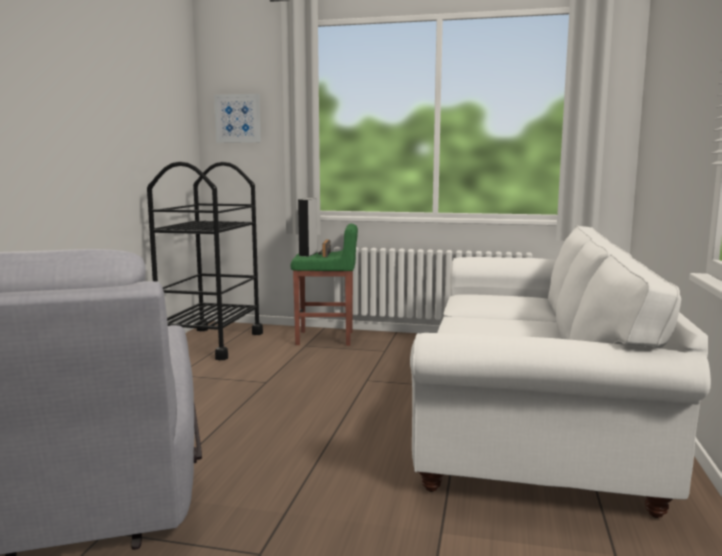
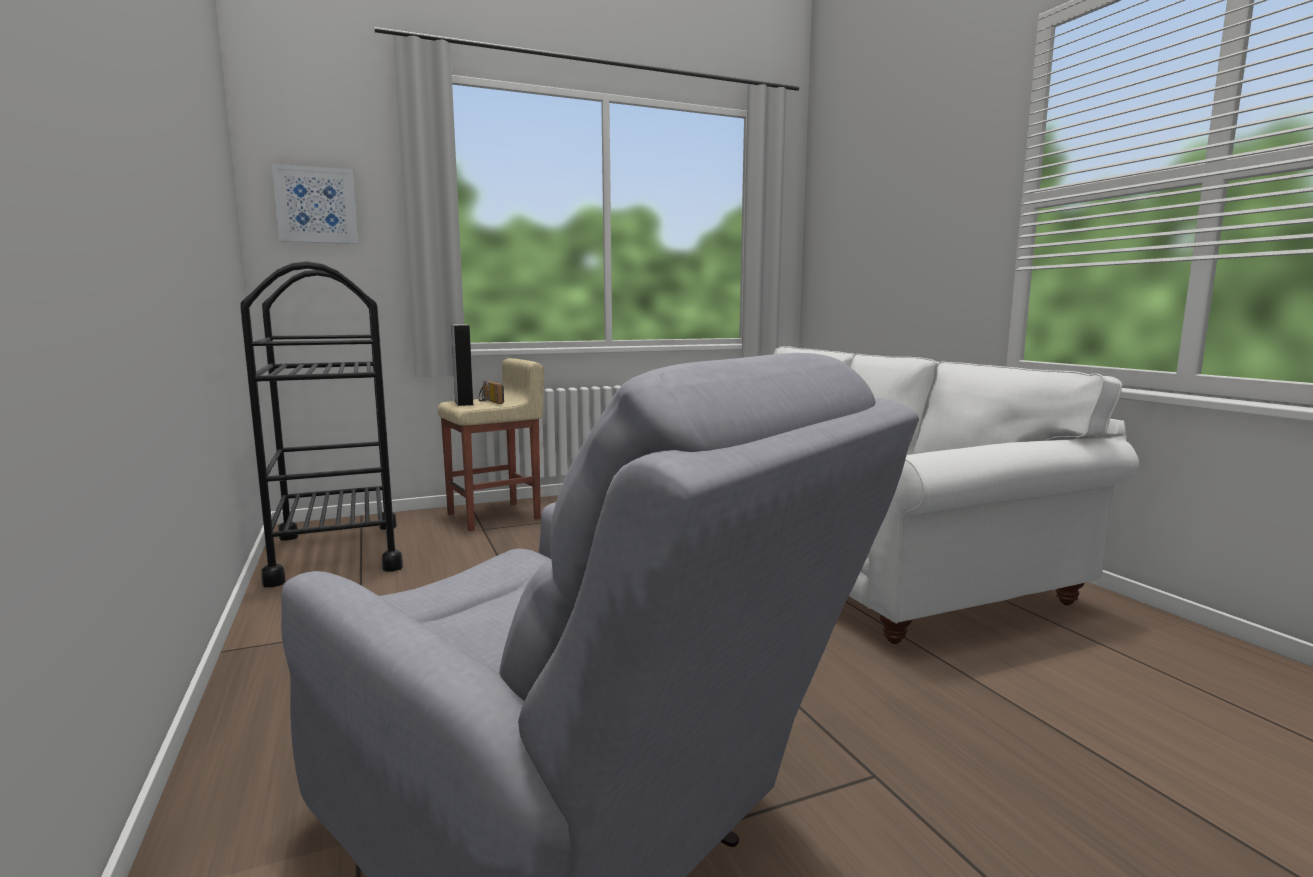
camera: 35 degrees left, 0 degrees up
green stool [290,224,358,346] -> beige stool [437,358,544,531]

